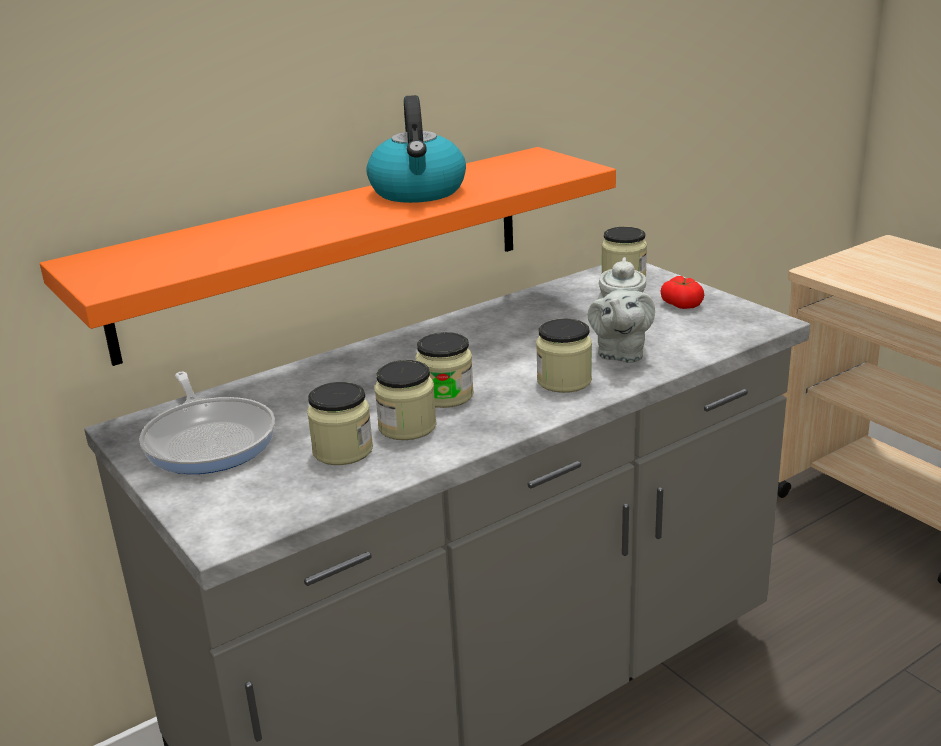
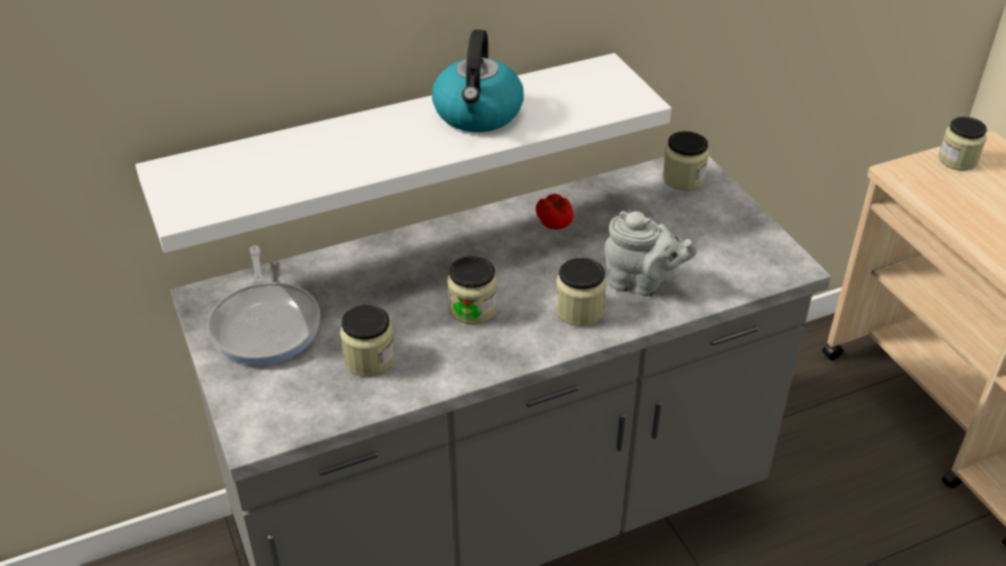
camera: 10 degrees right, 15 degrees up
orange shelf [40,147,616,366] -> white shelf [135,53,671,253]
jar [374,360,437,440] -> jar moved to [938,117,987,171]
grey teapot [588,257,655,363] -> grey teapot turned 90 degrees counterclockwise [605,211,697,296]
tomato [661,276,704,309] -> tomato moved to [535,194,574,229]

